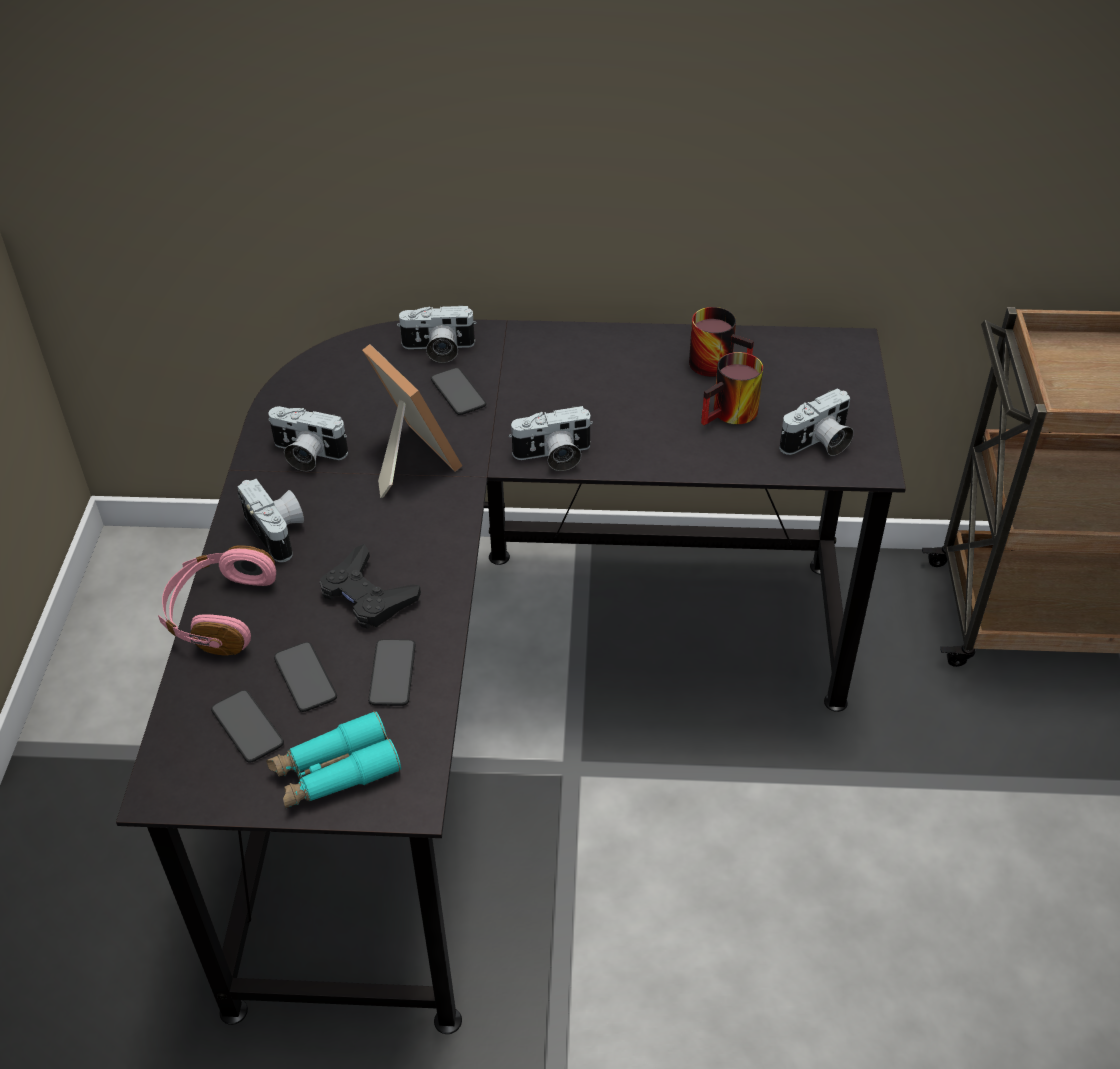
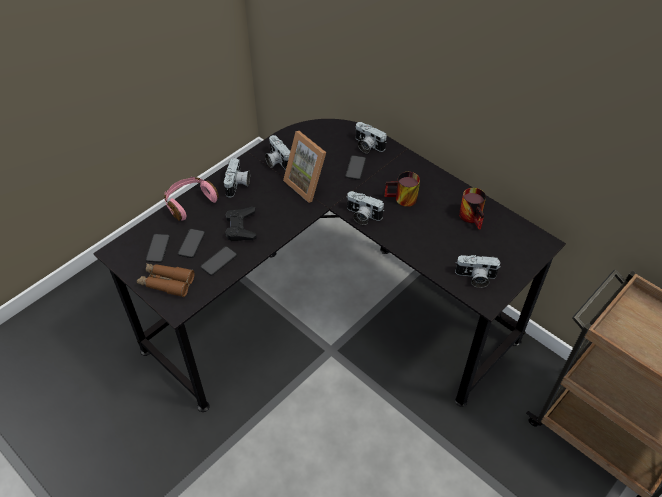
camera: 40 degrees right, 5 degrees up
turquoise binoculars [266,711,401,808] -> brown binoculars [137,263,194,297]
picture frame [362,344,462,498] -> picture frame turned 135 degrees clockwise [283,131,326,203]
mug [701,352,763,425] -> mug moved to [385,172,420,207]

